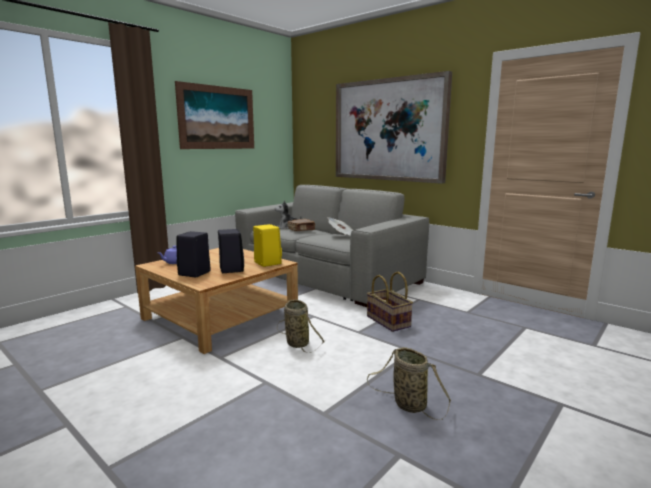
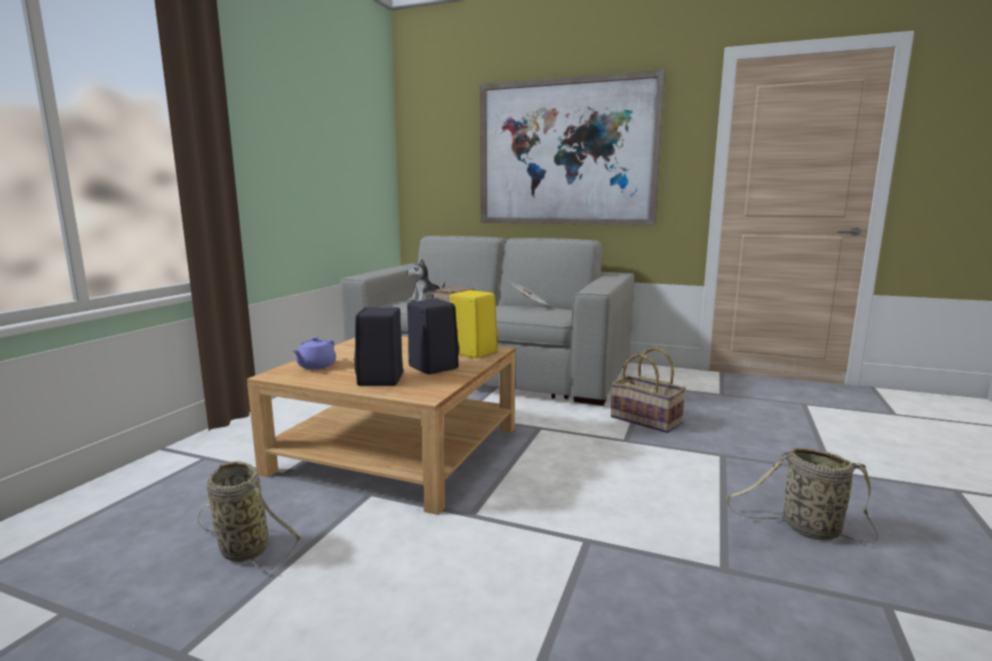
camera: 20 degrees left, 0 degrees up
picture [175,81,254,149] -> none
basket [277,300,325,353] -> basket moved to [197,461,302,571]

